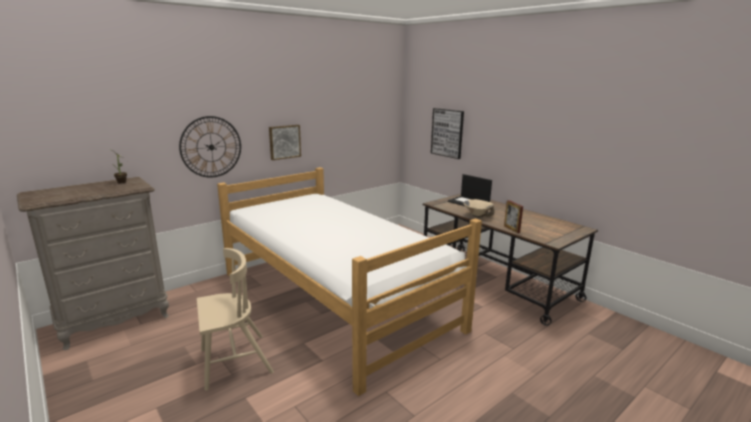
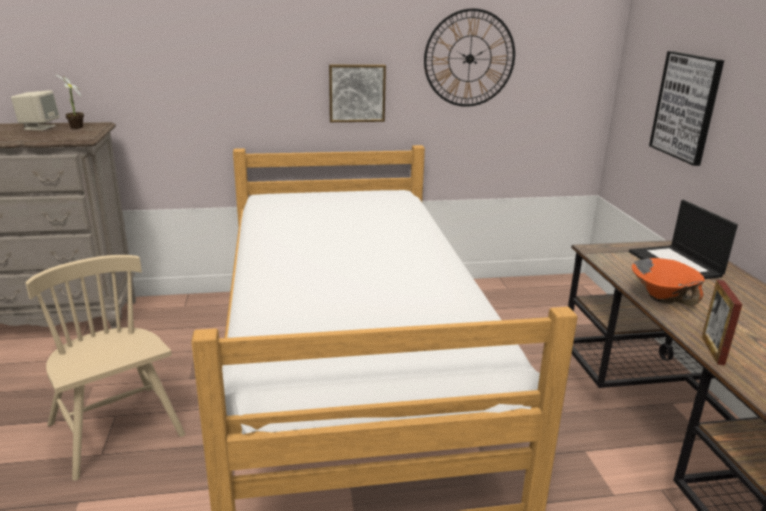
camera: 30 degrees right, 5 degrees up
wall clock [179,116,241,178] -> wall clock moved to [424,8,515,107]
beige chair [197,248,274,391] -> beige chair turned 135 degrees counterclockwise [25,255,185,481]
beige bowl [463,199,495,218] -> orange bowl [632,258,705,306]
none -> beige speaker [11,90,60,131]

